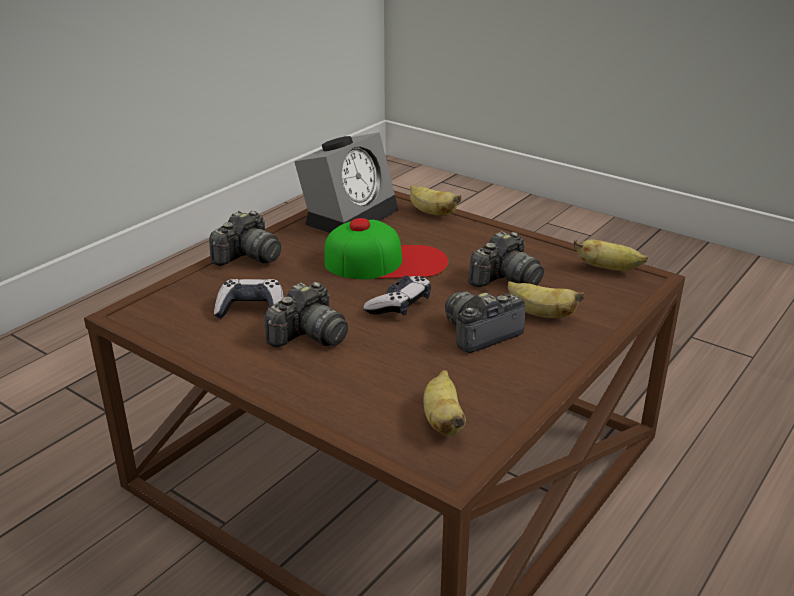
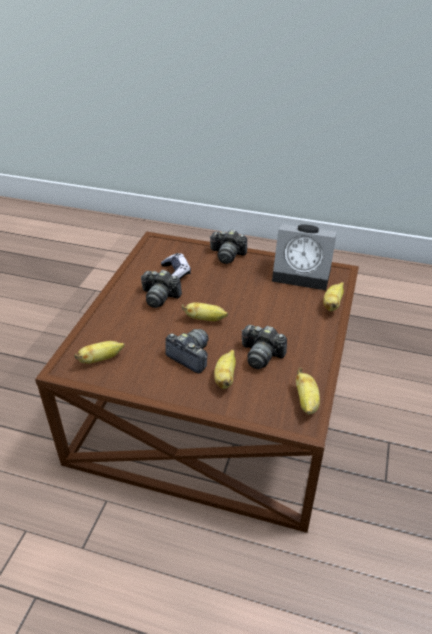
camera: 70 degrees right, 10 degrees up
cap [324,218,448,279] -> none
game controller [363,276,431,316] -> banana [182,302,228,321]

